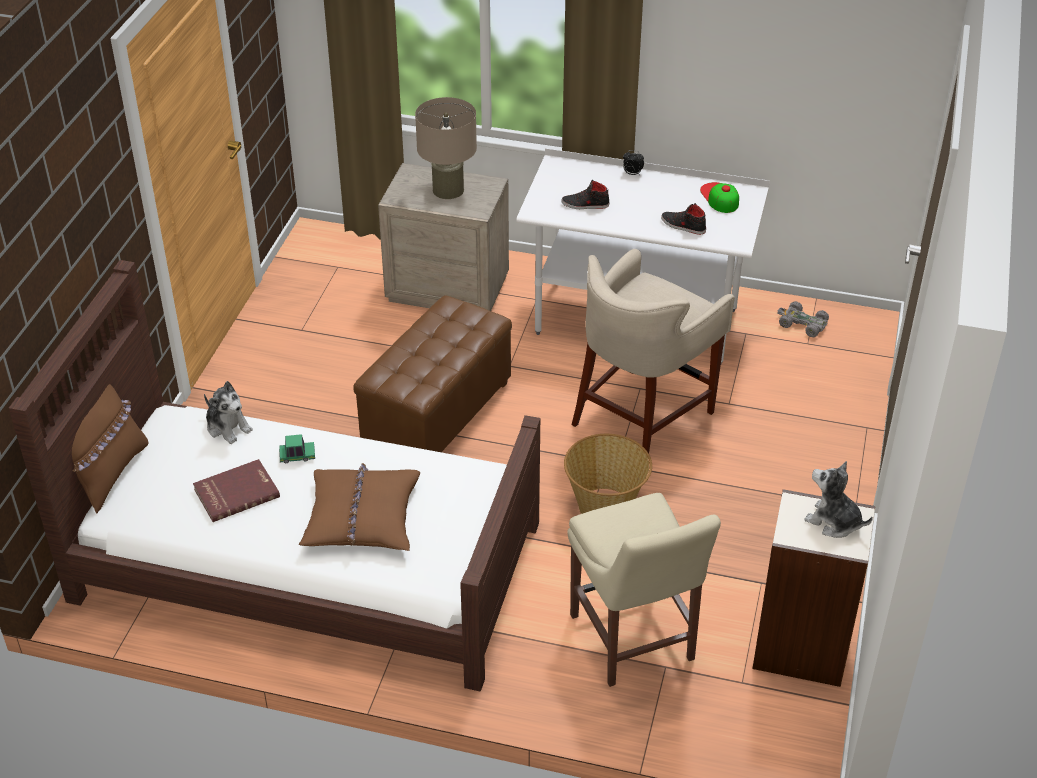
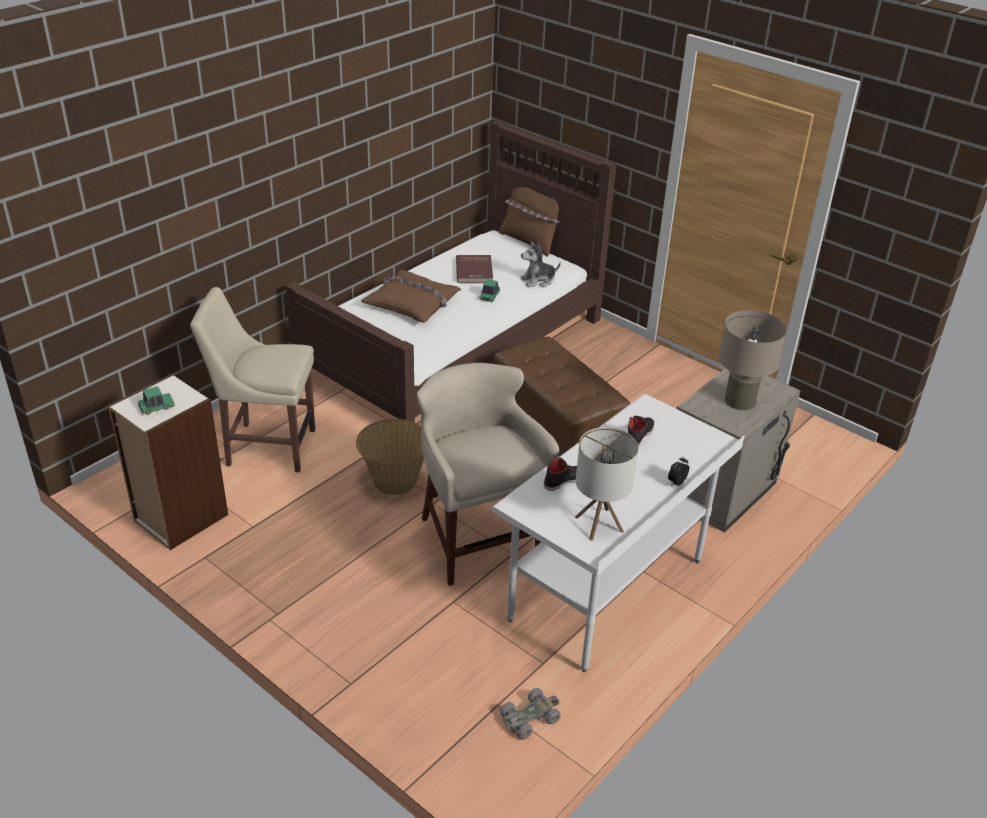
camera: 115 degrees right, 5 degrees down
cap [700,182,739,213] -> table lamp [575,427,638,541]
plush toy [804,461,873,538] -> toy car [138,386,175,415]

